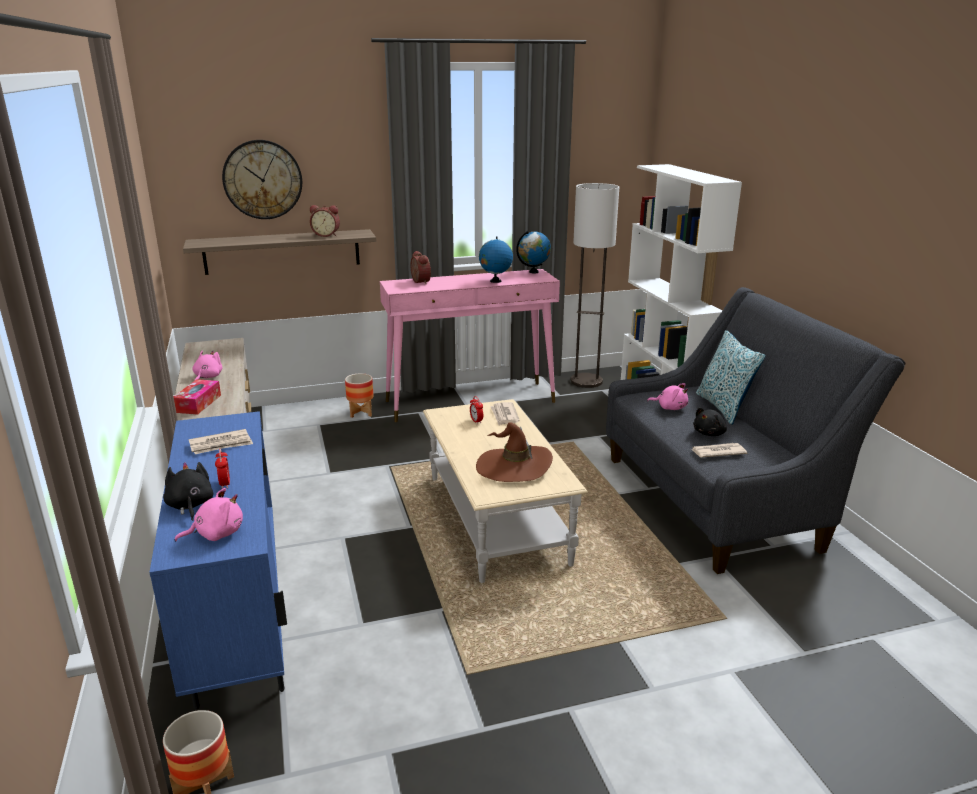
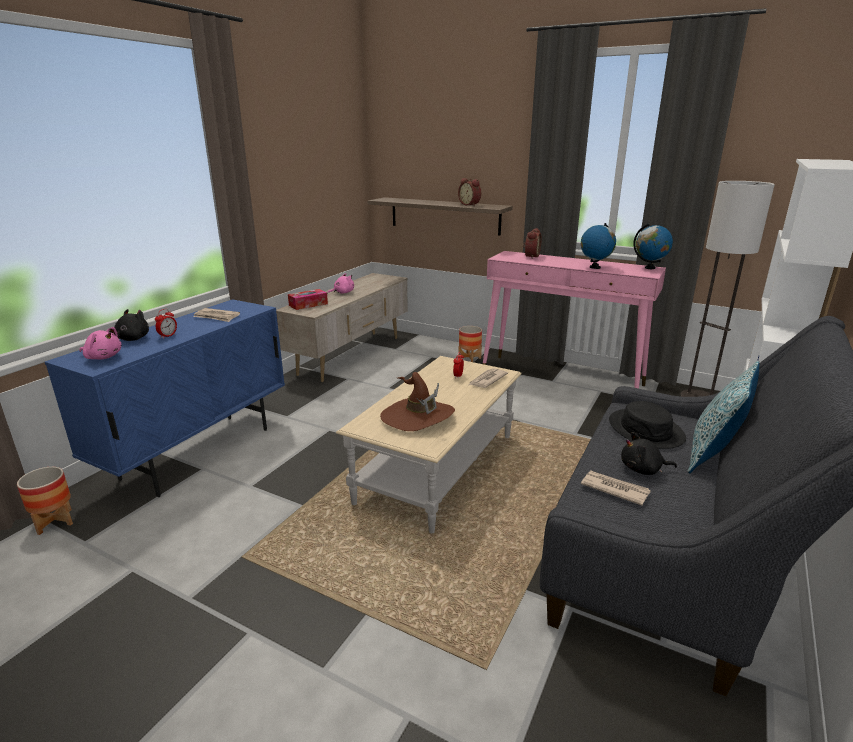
camera: 45 degrees right, 0 degrees up
wall clock [222,140,302,219] -> none
pink plush toy [647,383,688,410] -> black hat [609,401,686,449]

